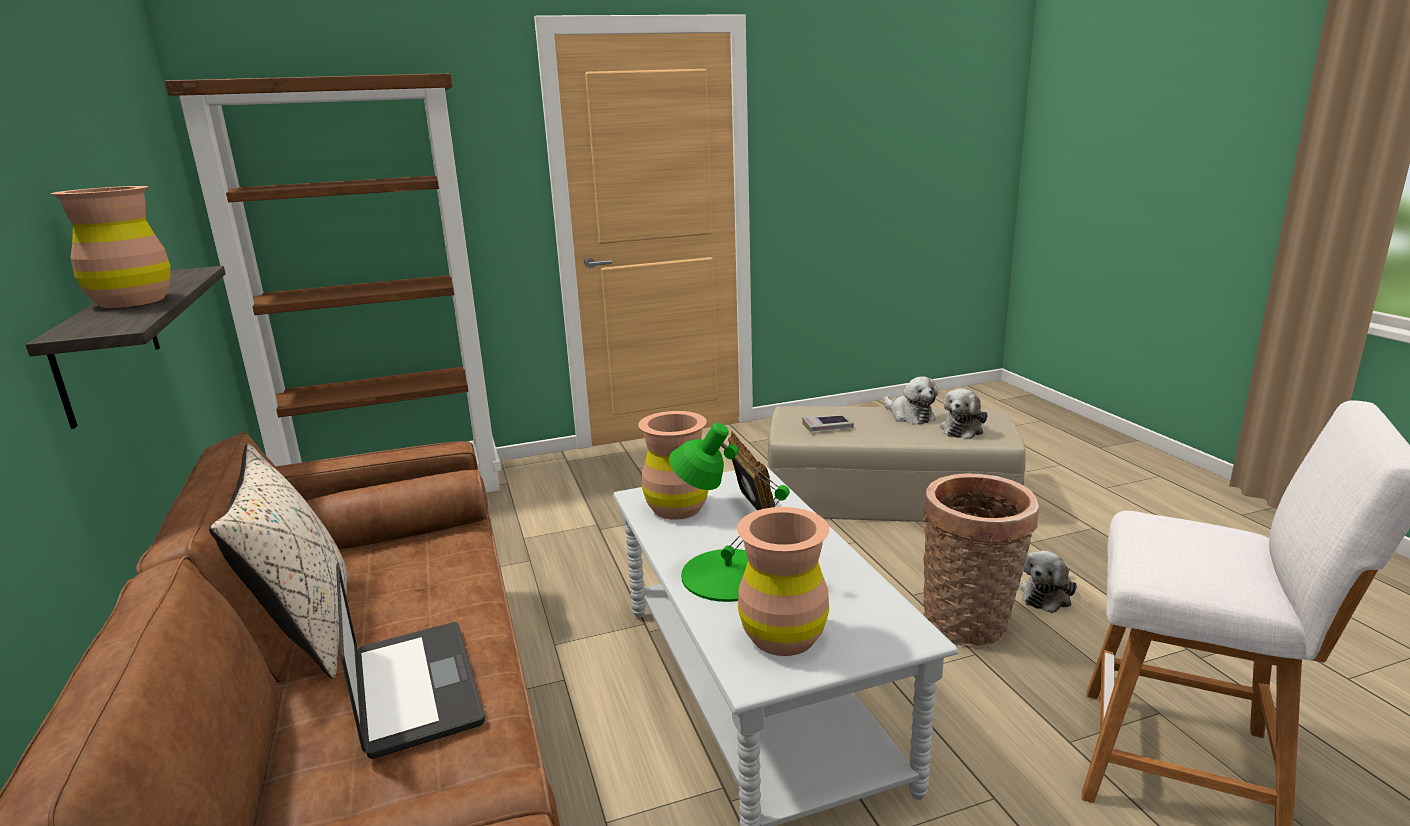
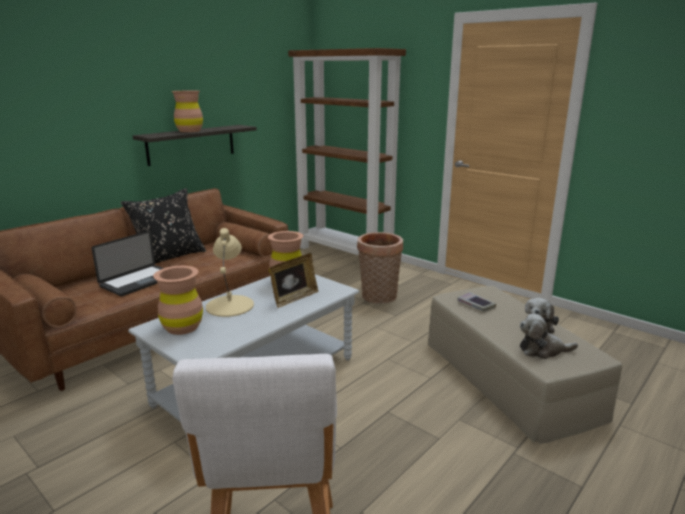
camera: 60 degrees right, 0 degrees up
beige pillow [209,443,349,679] -> black pillow [121,188,206,264]
green table lamp [669,423,790,602] -> beige table lamp [206,228,254,317]
basket [923,473,1039,647] -> basket moved to [357,232,403,303]
plush toy [1020,551,1077,613] -> none

